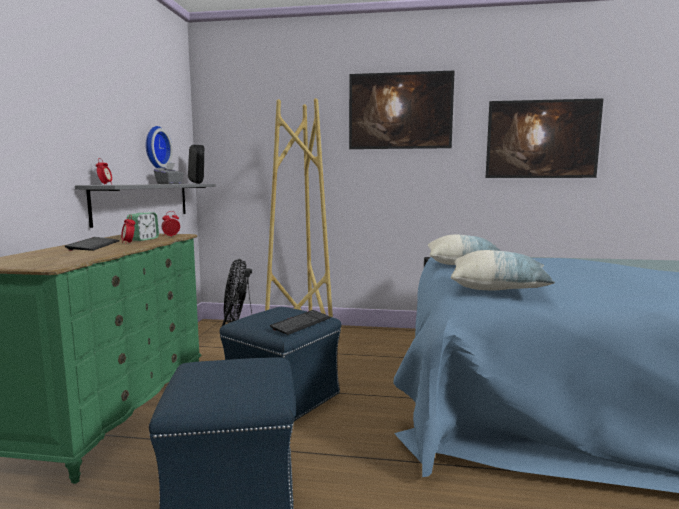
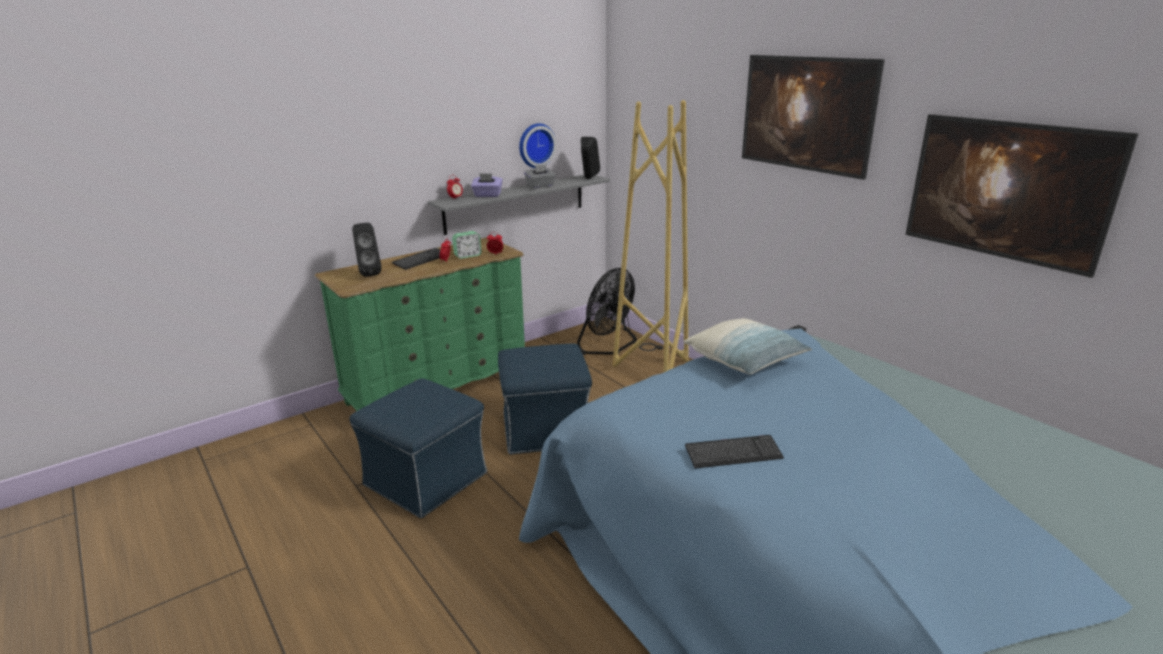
camera: 45 degrees right, 15 degrees up
keyboard [270,310,331,335] -> keyboard moved to [685,435,784,468]
pillow [451,250,555,290] -> none
none -> black speaker [352,223,382,277]
none -> purple tissue box [471,173,503,197]

